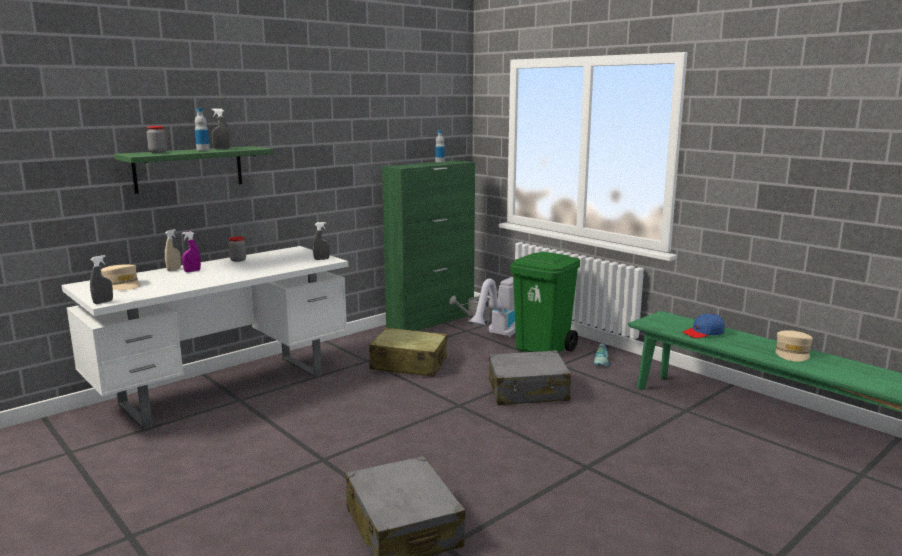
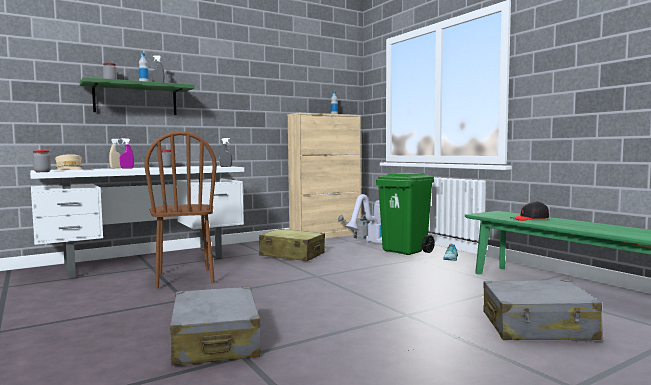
camera: 10 degrees right, 10 degrees down
grey spray bottle [90,255,113,304] -> jar [33,150,51,172]
green cabinet [382,160,475,331] -> beige cabinet [288,113,361,238]
grey suitcase [489,350,571,405] -> grey suitcase moved to [483,280,602,340]
blue cap [682,313,725,338] -> black cap [510,201,549,221]
beige cap [776,330,813,362] -> none
none -> brown chair [144,131,217,289]

